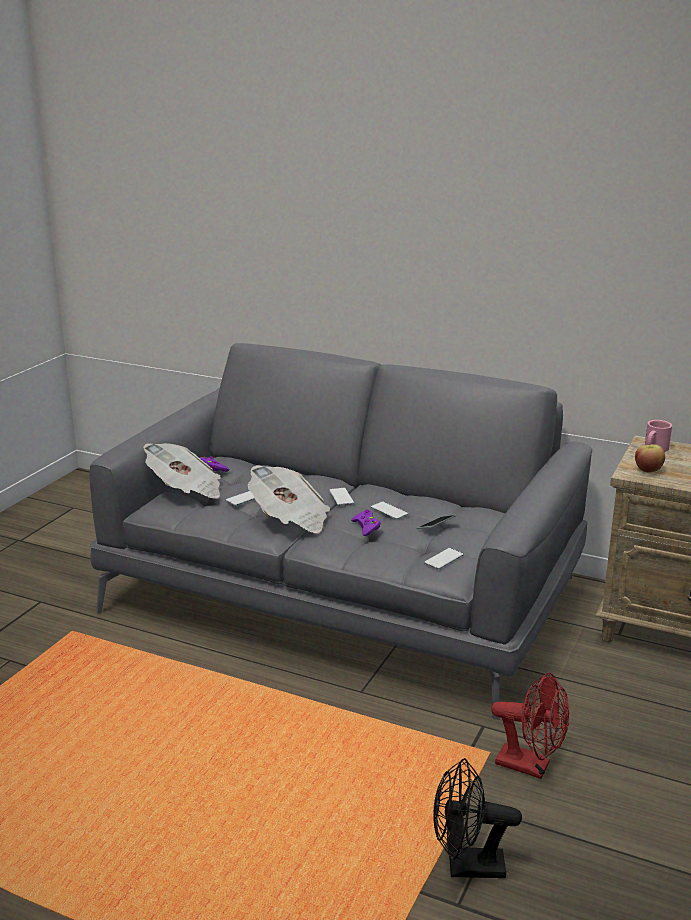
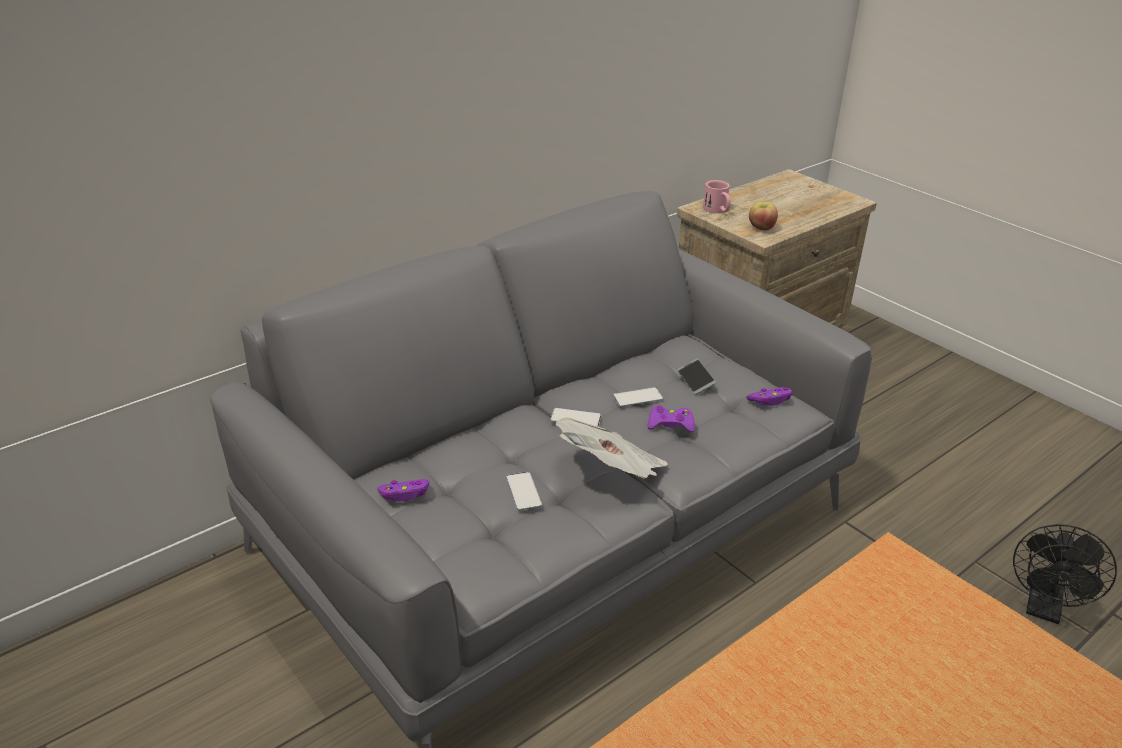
camera: 65 degrees left, 10 degrees up
newspaper [144,443,221,499] -> none
phone [424,548,464,569] -> purple game controller [746,387,793,406]
red fan [491,673,569,779] -> none

